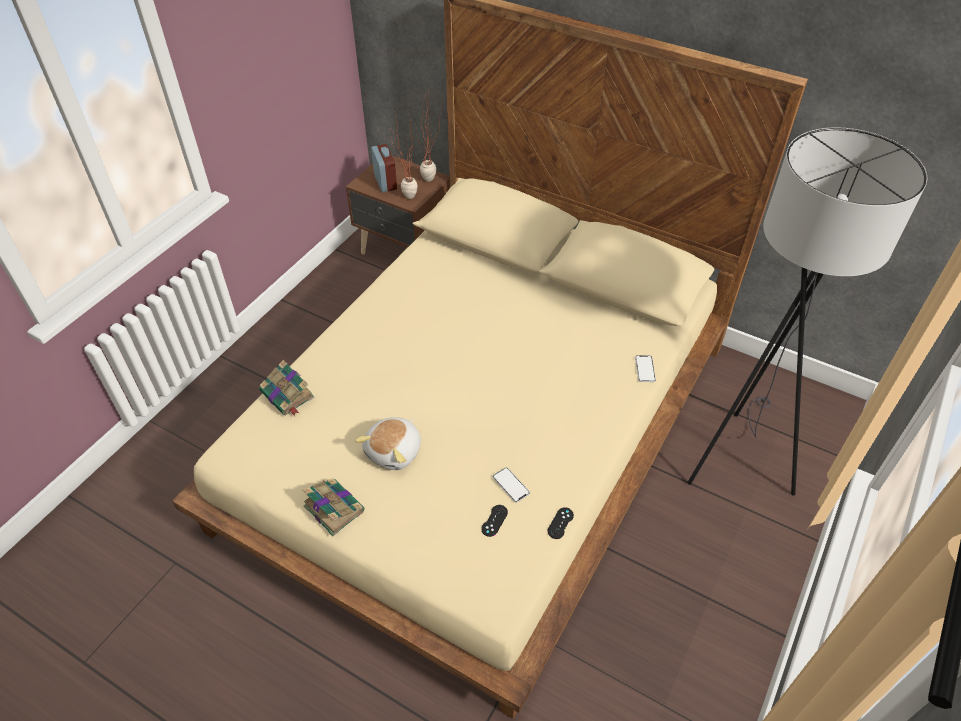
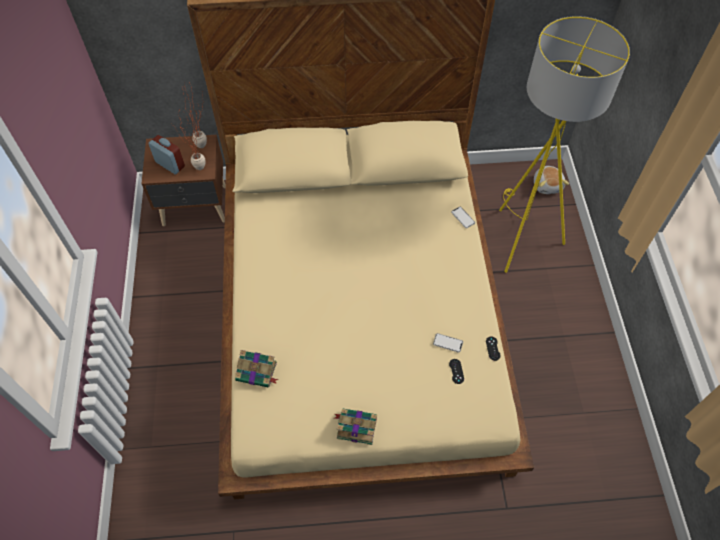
camera: 35 degrees left, 10 degrees up
plush toy [355,417,421,470] -> plush toy moved to [534,166,569,194]
grey floor lamp [687,128,927,495] -> yellow floor lamp [499,16,630,273]

